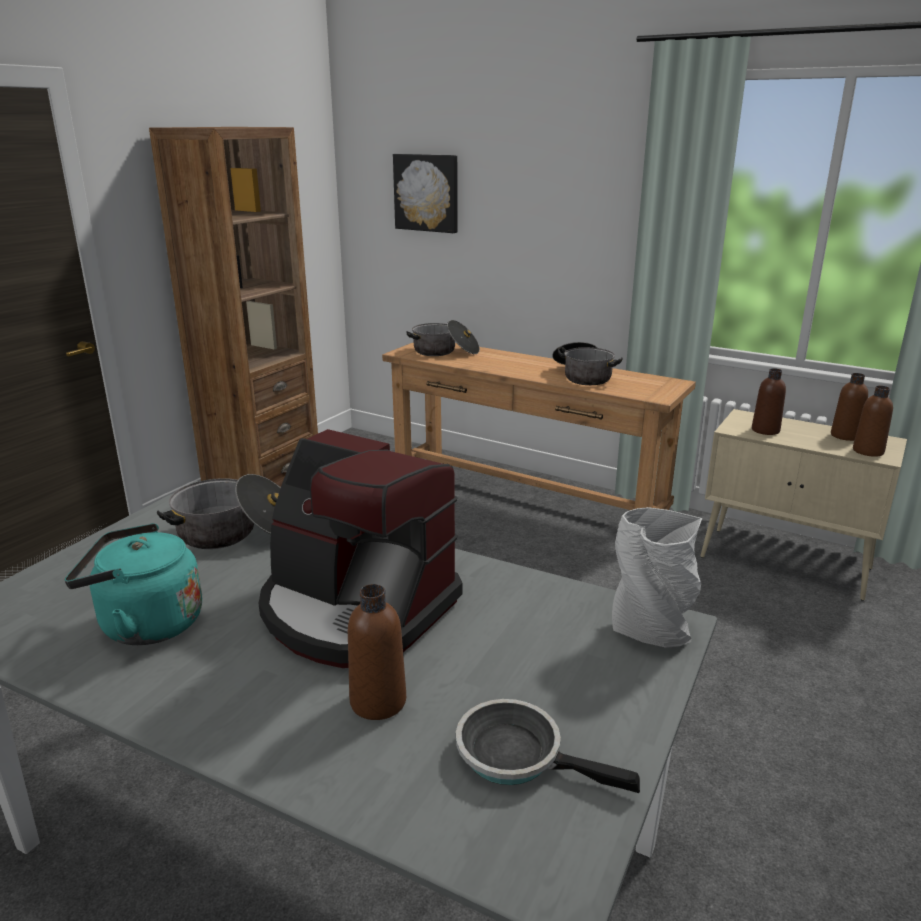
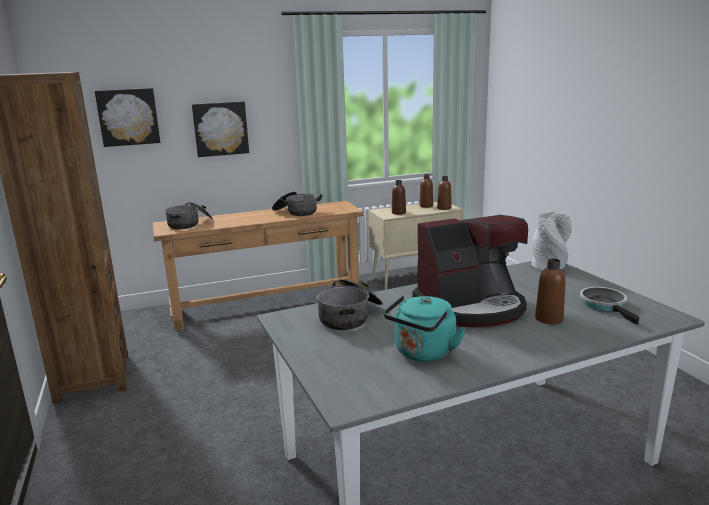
camera: 50 degrees left, 5 degrees down
frying pan [456,699,640,793] -> frying pan turned 105 degrees clockwise [580,287,640,325]
none -> picture [192,101,249,157]

